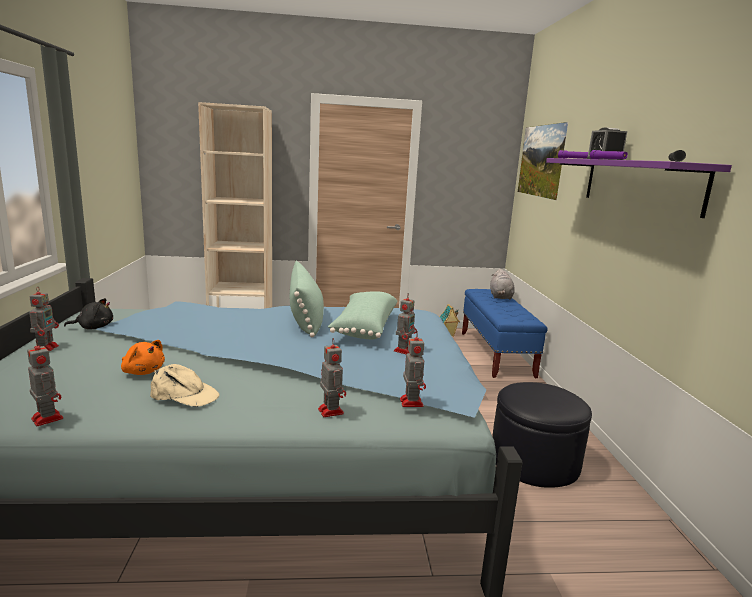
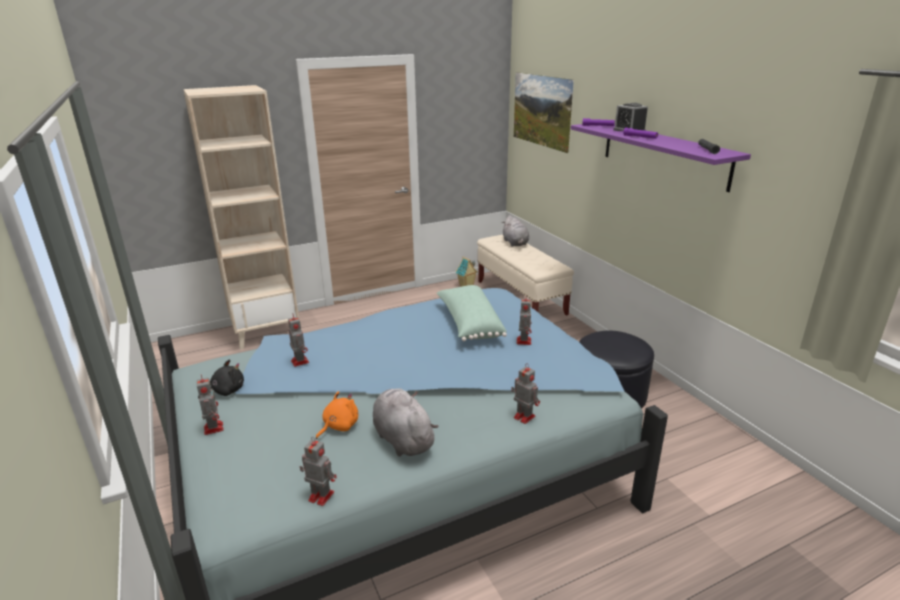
camera: 20 degrees left, 10 degrees up
orange plush toy [121,340,165,375] -> orange plush toy turned 60 degrees counterclockwise [316,391,358,439]
beige cap [150,364,220,407] -> grey plush toy [373,388,438,457]
green pillow [290,261,324,337] -> none
toy robot [400,331,426,407] -> toy robot moved to [288,314,309,367]
blue bench [462,289,548,379] -> beige bench [477,235,574,316]

